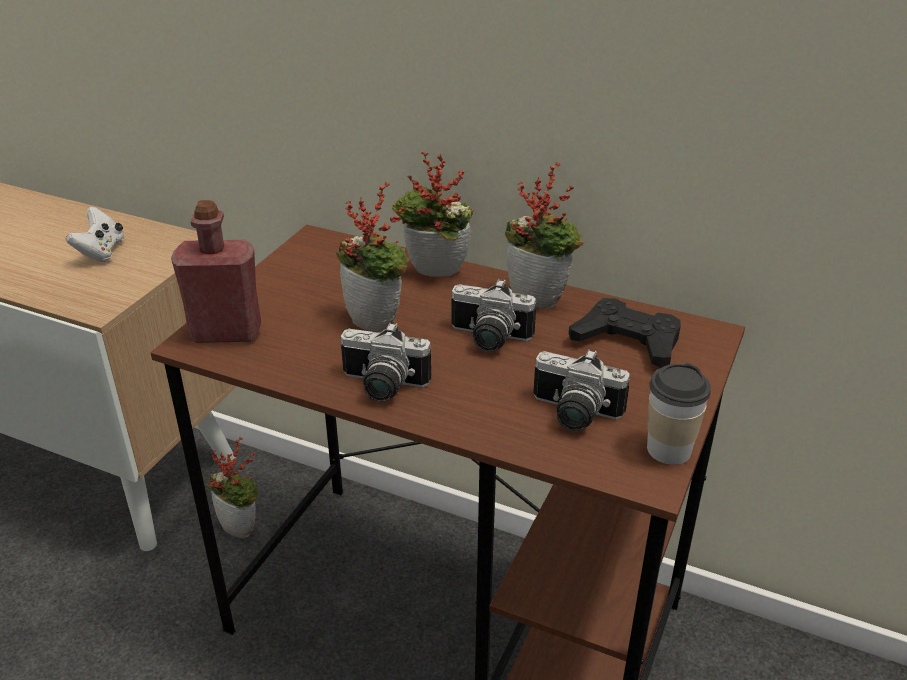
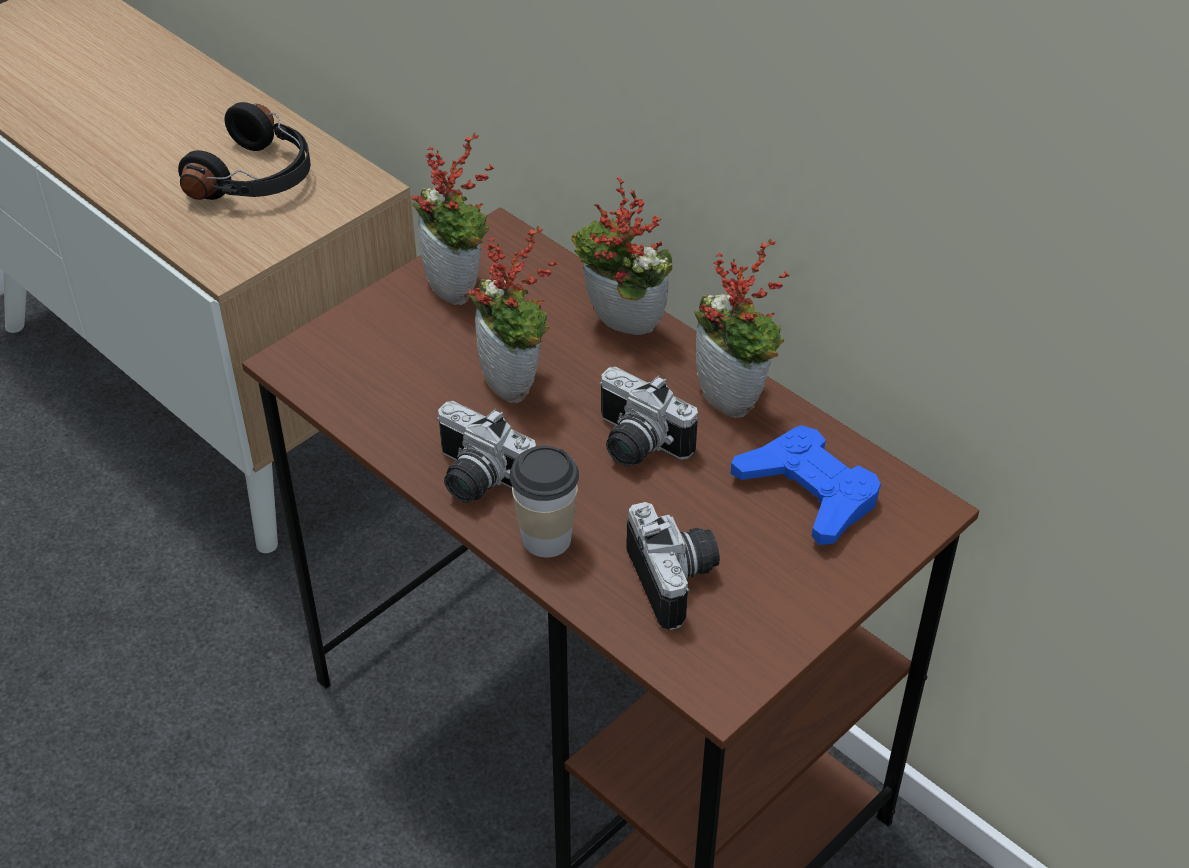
camera: 20 degrees right, 10 degrees up
white game controller [66,207,124,262] -> black headphones [178,102,311,200]
red bottle [171,200,261,343] -> none
potted plant [207,437,260,538] -> potted plant moved to [411,133,495,305]
camera [533,349,630,431] -> camera turned 150 degrees counterclockwise [626,502,720,630]
black game controller [569,298,681,368] -> blue game controller [731,425,881,545]
cup [647,363,711,465] -> cup moved to [510,446,579,558]

